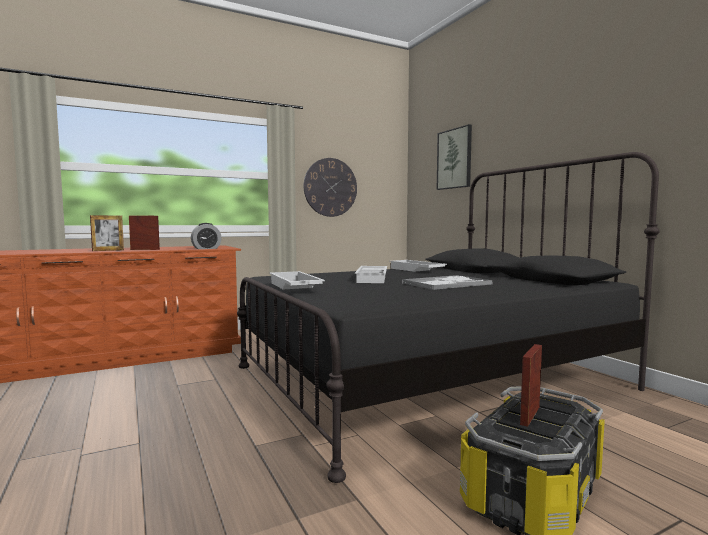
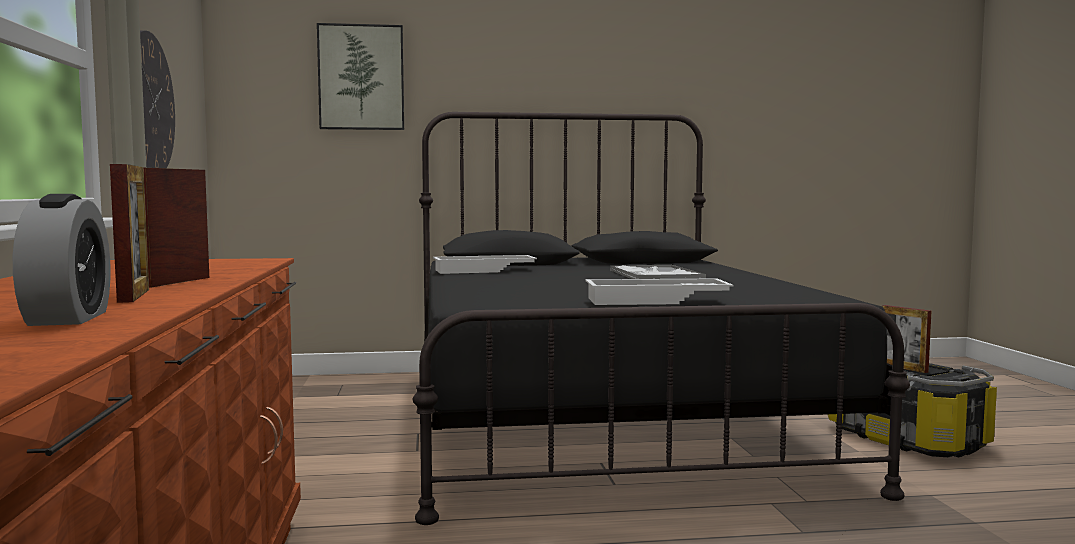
camera: 70 degrees left, 0 degrees up
alarm clock [191,223,221,249] -> alarm clock moved to [13,194,111,326]
white tray [355,266,387,283] -> none

